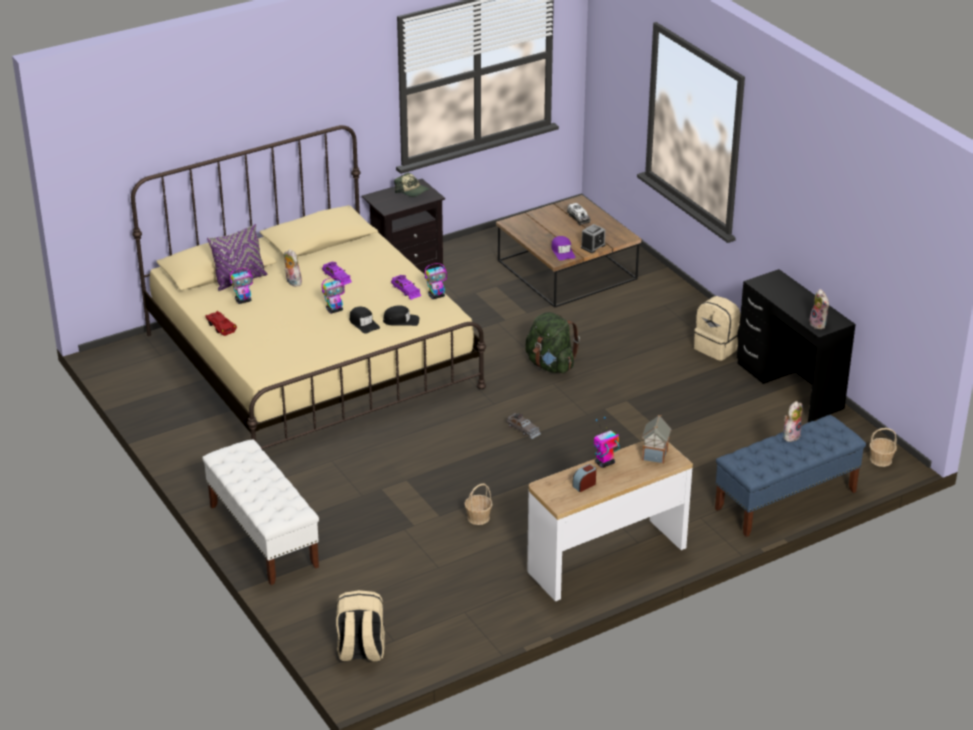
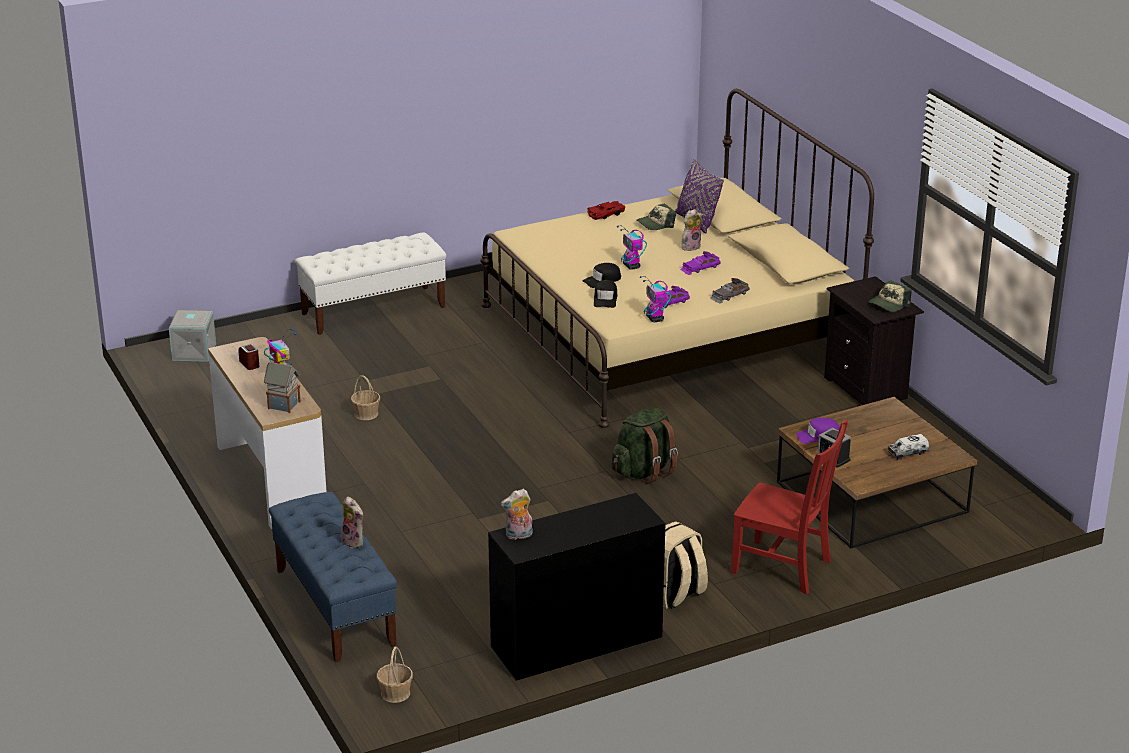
camera: 95 degrees right, 5 degrees down
toy robot [230,268,253,304] -> cap [637,204,676,230]
beige backpack [336,590,385,662] -> grey storage box [169,310,216,362]
grey toy car [506,413,541,439] -> grey toy car moved to [710,278,750,303]
none -> red chair [731,420,848,594]

